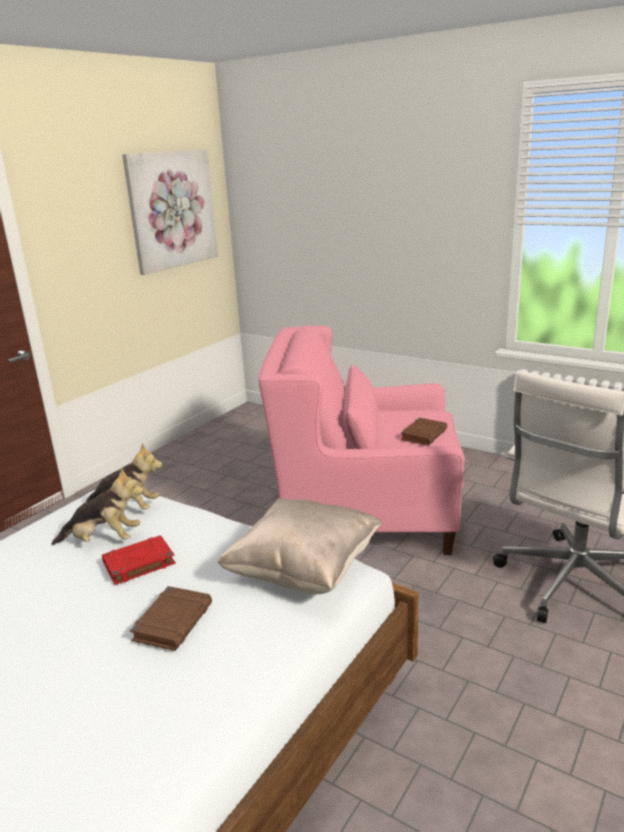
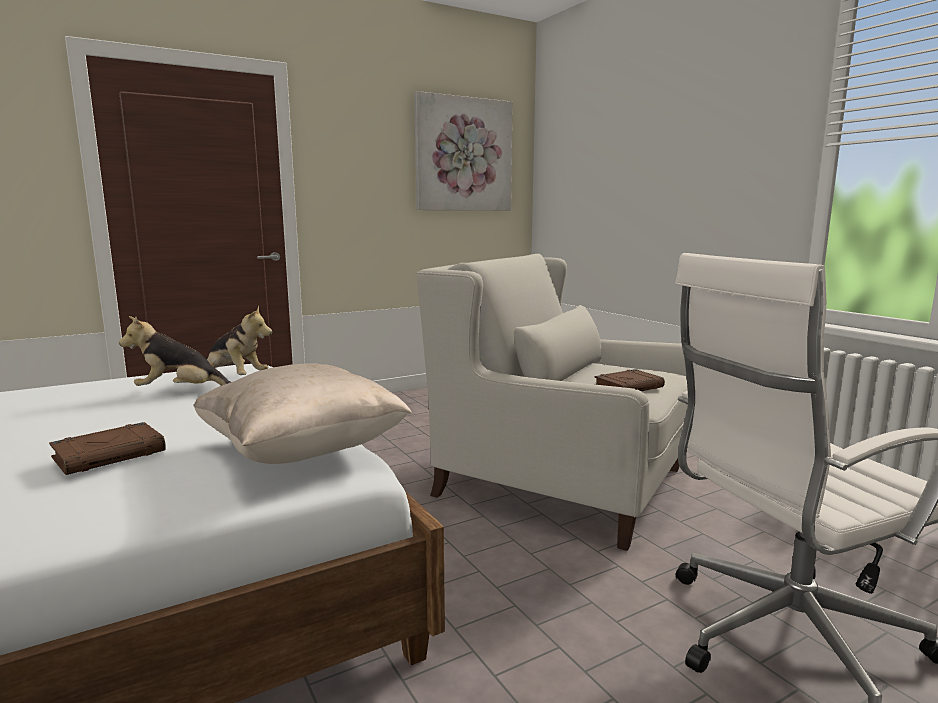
camera: 25 degrees right, 10 degrees down
plush toy [52,468,143,545] -> plush toy turned 150 degrees clockwise [119,316,231,386]
red book [102,535,176,585] -> none
pink armchair [258,325,465,555] -> white armchair [417,254,688,551]

